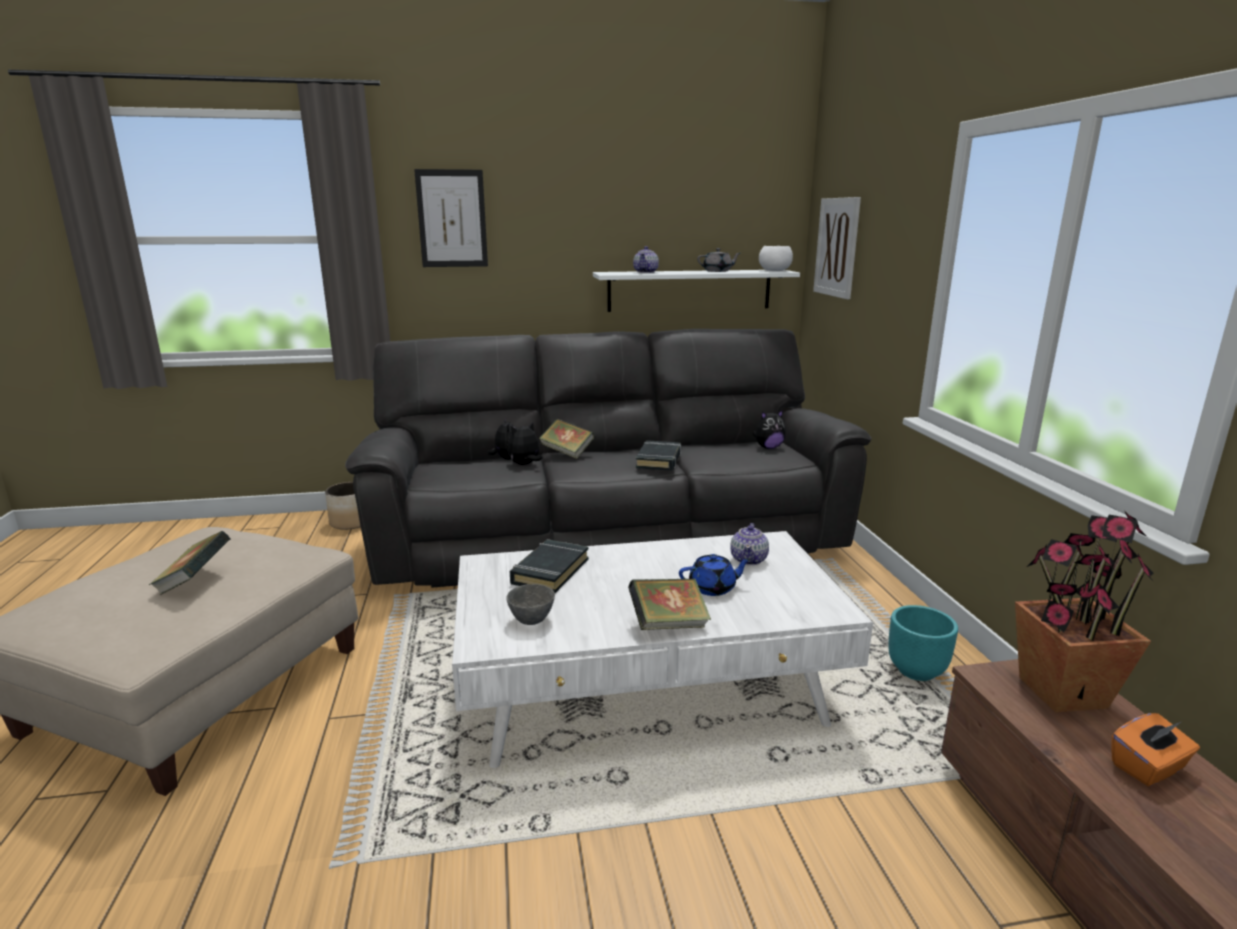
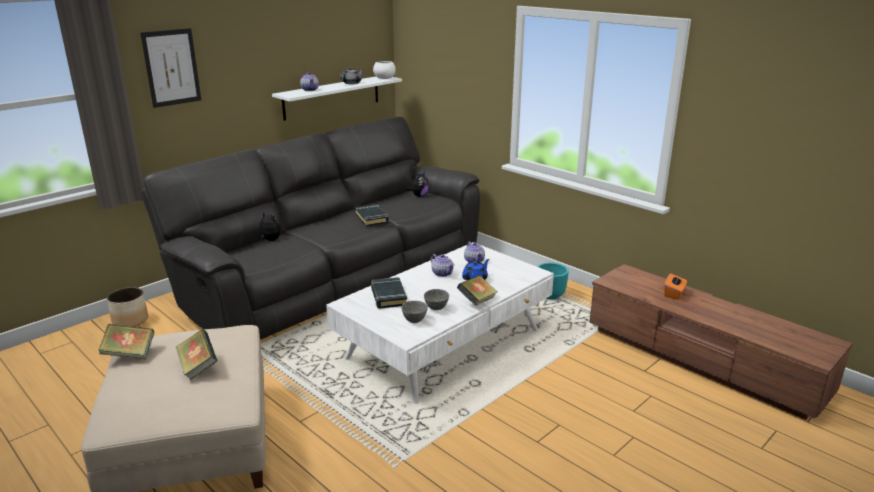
camera: 35 degrees left, 5 degrees up
plush toy [507,422,543,465] -> none
book [539,419,594,459] -> book moved to [98,324,154,359]
picture [813,197,861,299] -> none
potted plant [1015,512,1153,712] -> none
none -> grey bowl [424,289,449,310]
none -> teapot [431,254,454,277]

